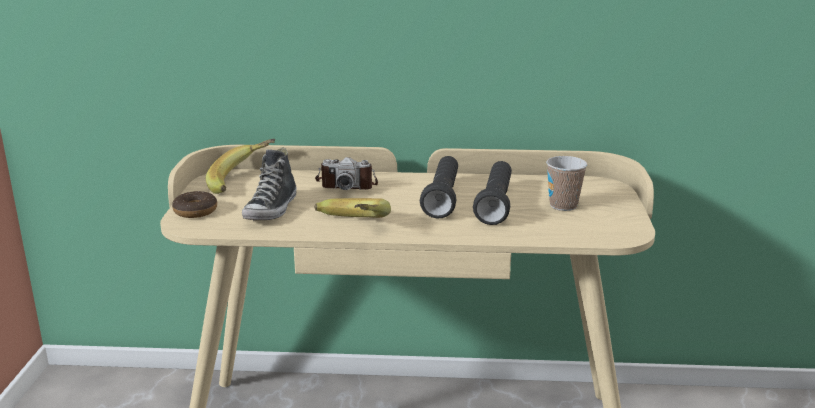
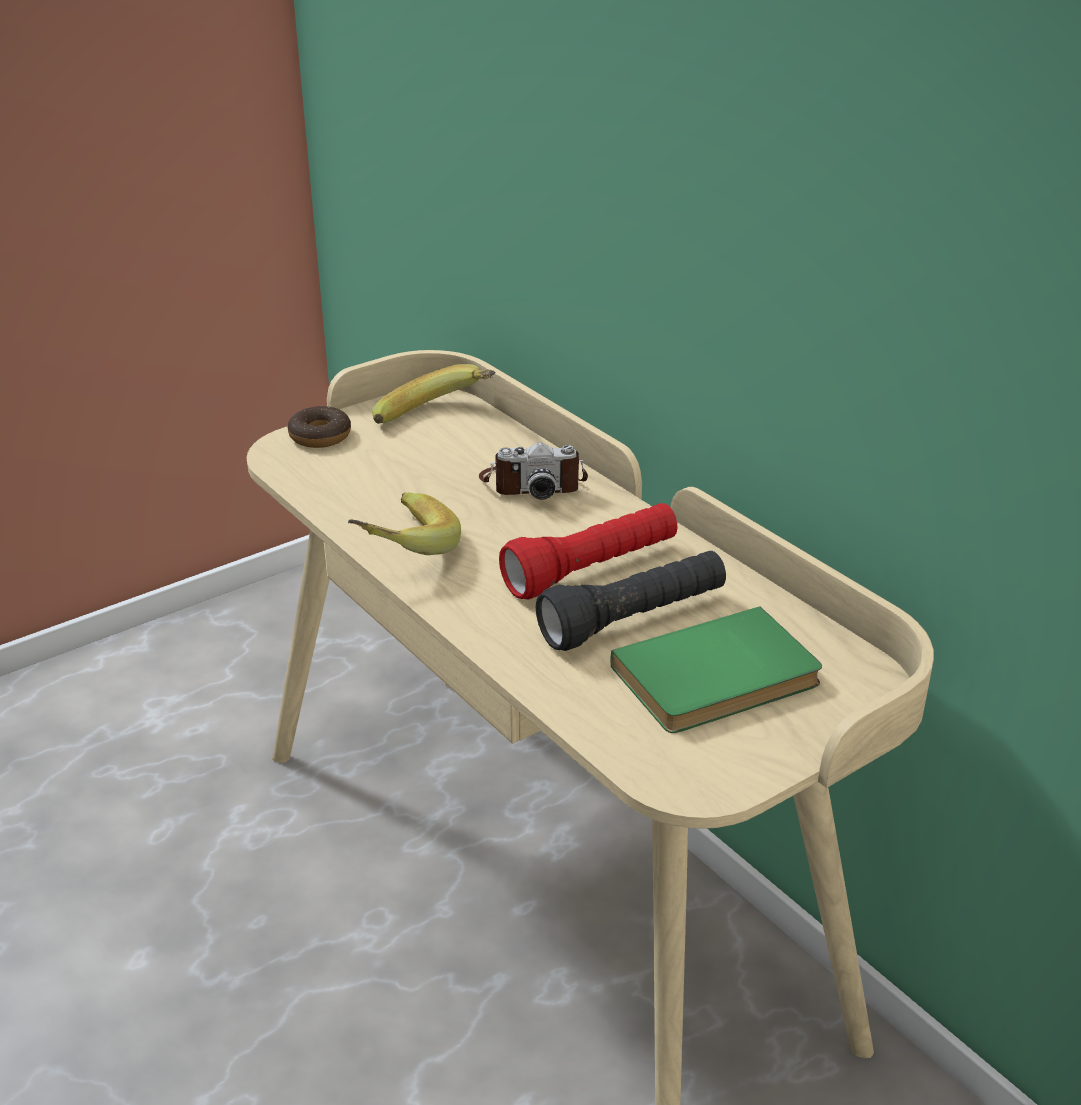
camera: 50 degrees right, 10 degrees up
shoe [242,148,297,221] -> none
camera [315,157,378,190] -> camera turned 60 degrees counterclockwise [479,442,588,500]
black flashlight [420,156,458,219] -> red flashlight [499,503,677,600]
cup [546,156,588,211] -> green book [610,606,822,733]

